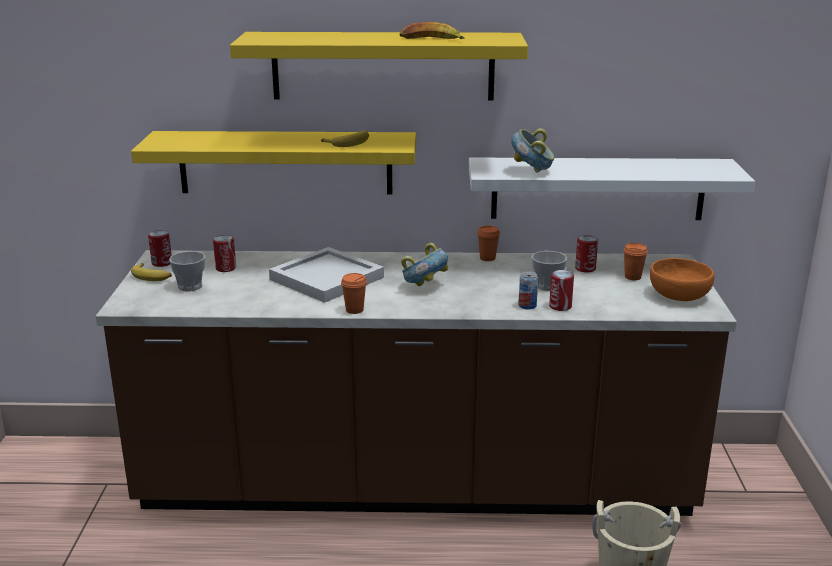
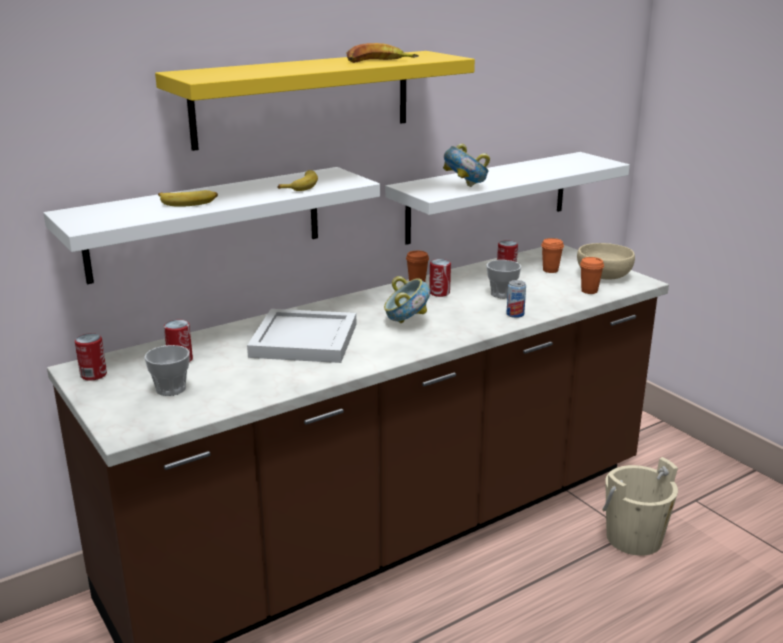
camera: 35 degrees left, 0 degrees up
yellow shelf [131,131,416,195] -> white shelf [44,167,380,284]
banana [131,263,172,281] -> banana moved to [158,190,218,207]
orange cup [341,273,367,314] -> orange cup moved to [580,257,604,294]
can [549,270,574,311] -> can moved to [429,259,451,297]
orange bowl [650,258,714,301] -> beige bowl [577,243,635,279]

